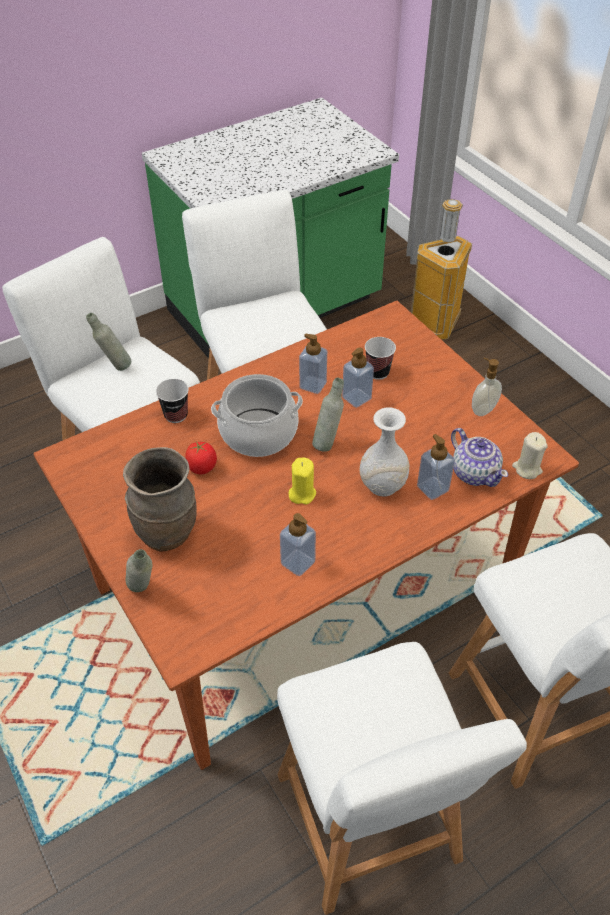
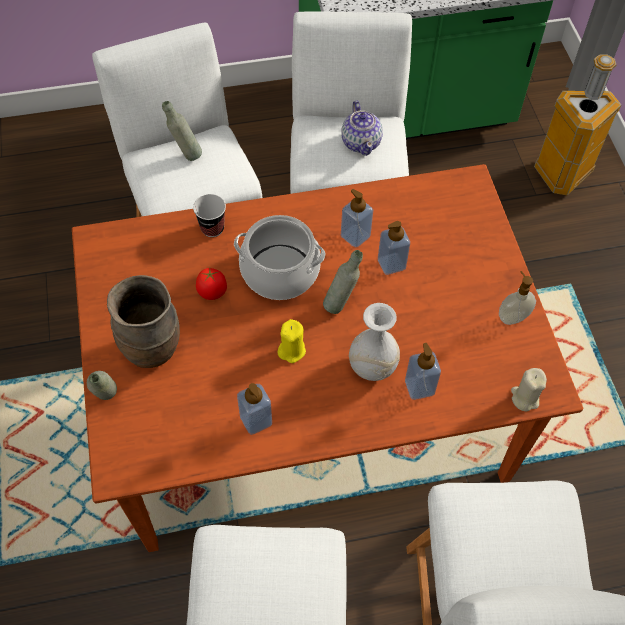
camera: 20 degrees right, 10 degrees up
cup [365,337,396,380] -> none
teapot [451,428,508,487] -> teapot moved to [342,100,383,156]

